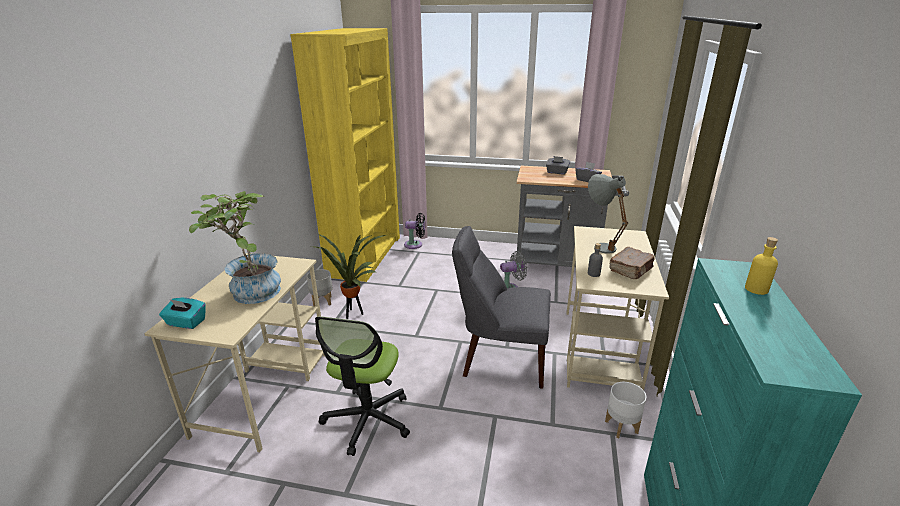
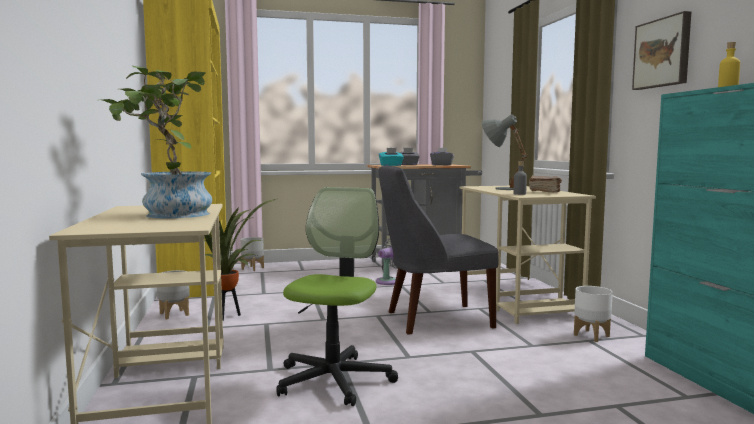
camera: 25 degrees left, 20 degrees down
turquoise tissue box [159,298,205,329] -> turquoise tissue box moved to [379,148,404,166]
office chair [315,316,410,456] -> office chair turned 150 degrees counterclockwise [276,187,398,406]
black fan [404,213,425,249] -> grey planter [241,237,264,271]
none -> picture [632,11,691,90]

